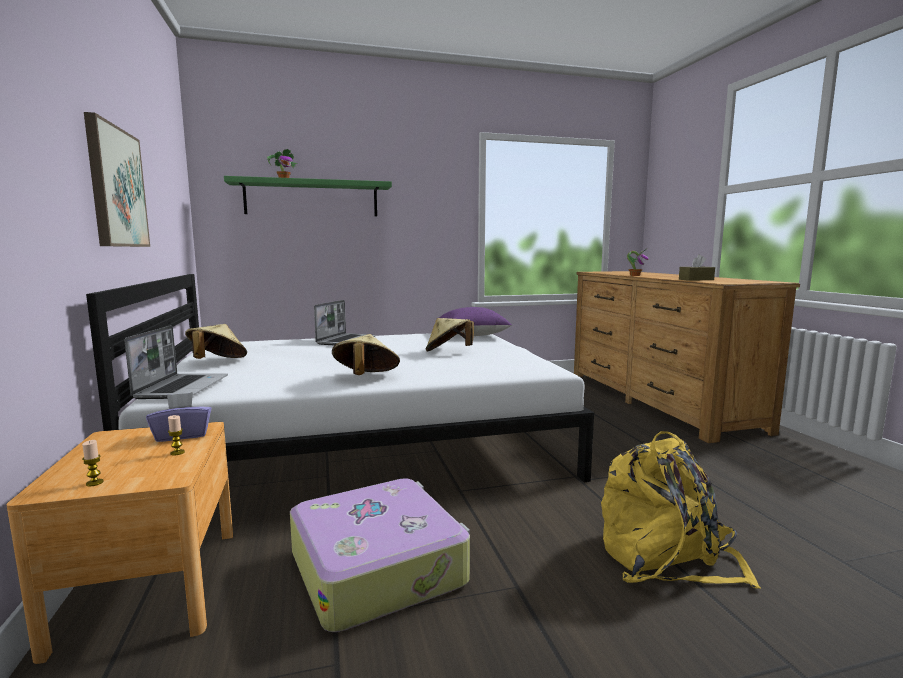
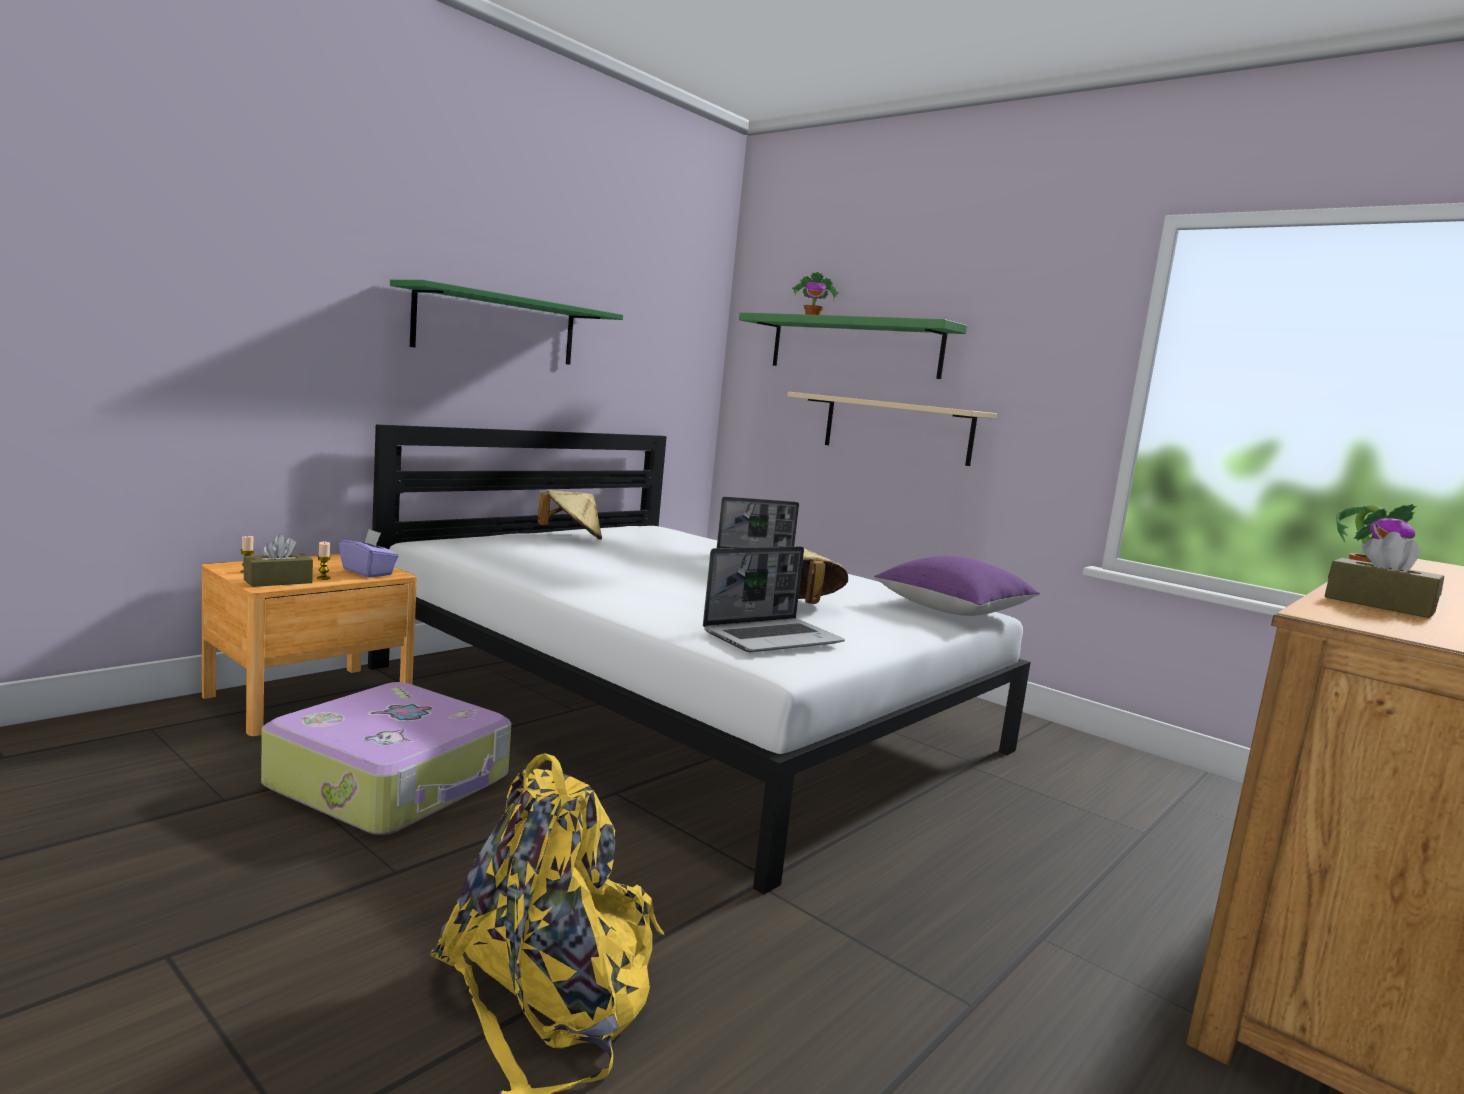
camera: 55 degrees right, 0 degrees up
picture [84,112,150,247] -> green shelf [390,280,623,365]
laptop [124,325,228,399] -> laptop moved to [703,546,845,652]
beige hat [332,334,400,375] -> none
none -> brown tissue box [244,534,313,587]
none -> beige shelf [787,392,997,466]

